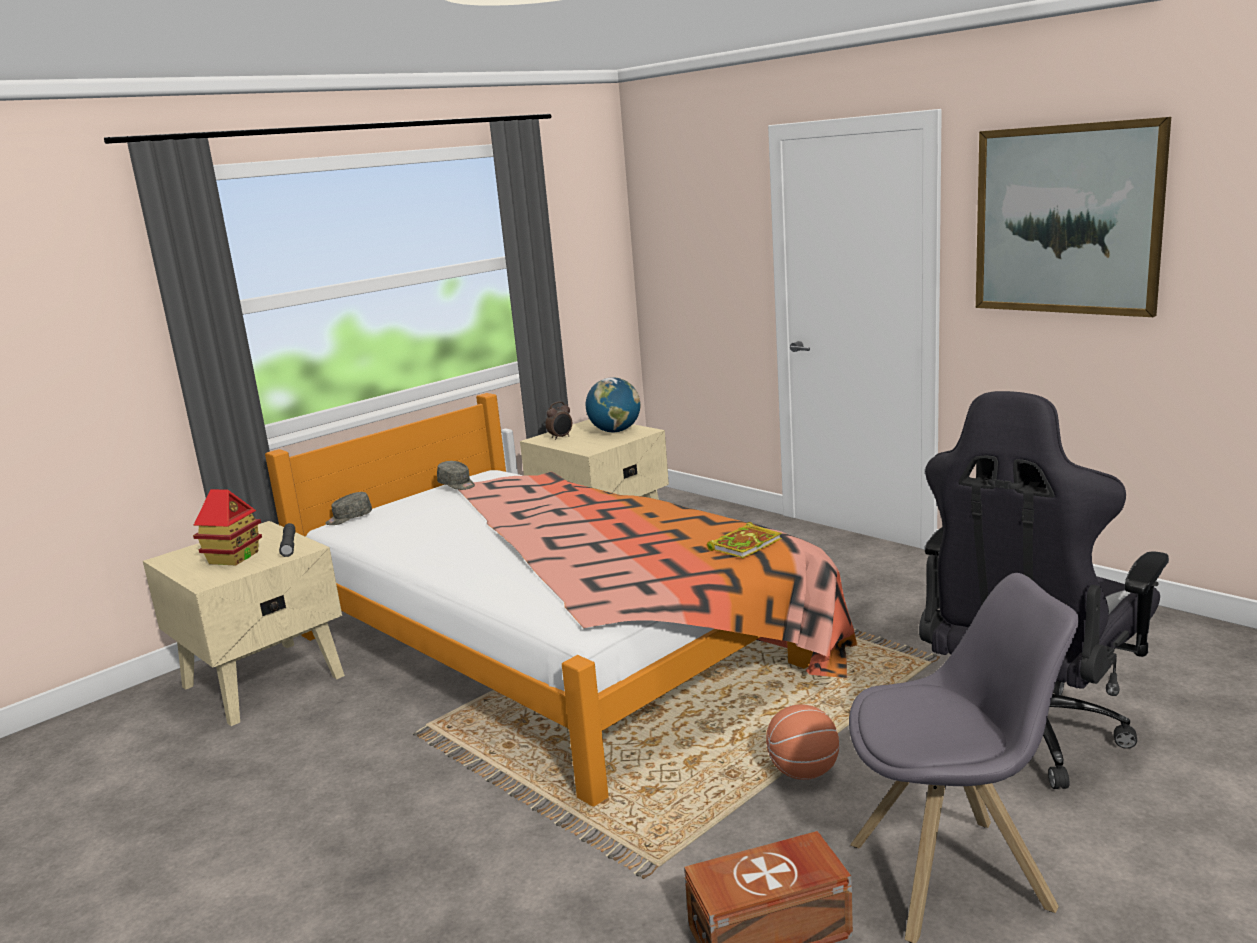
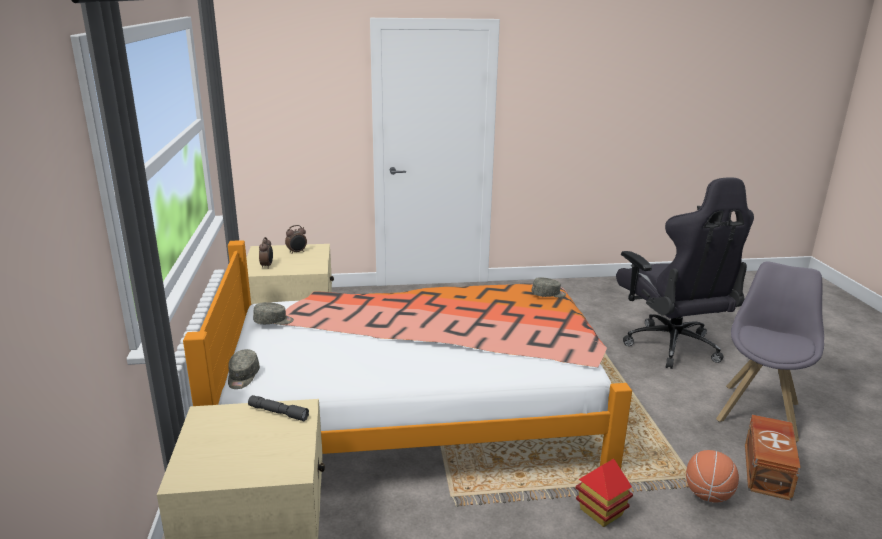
camera: 55 degrees left, 5 degrees up
toy house [193,489,262,565] -> toy house moved to [576,459,633,527]
globe [586,377,640,432] -> alarm clock [285,225,307,254]
book [707,522,782,558] -> grey cap [531,277,566,298]
basketball [766,704,839,780] -> basketball moved to [686,450,739,503]
picture [976,117,1171,317] -> none

